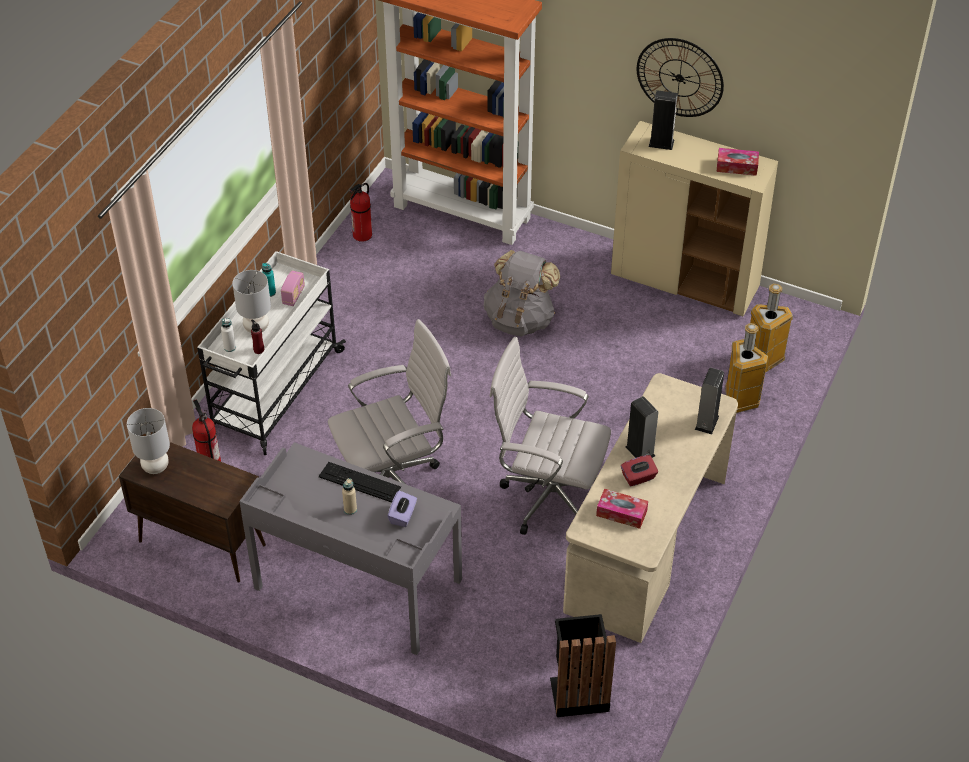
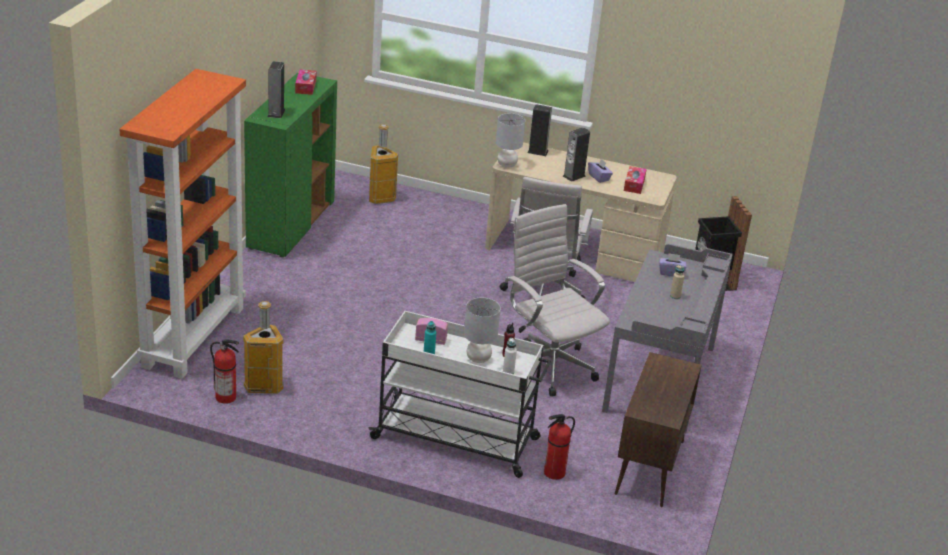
camera: 100 degrees left, 15 degrees down
grey table lamp [127,408,170,474] -> grey table lamp moved to [496,113,525,168]
keyboard [319,462,401,503] -> none
grey backpack [483,250,560,337] -> none
beige cabinet [611,121,778,316] -> green cabinet [244,73,337,257]
red tissue box [621,455,658,486] -> purple tissue box [588,159,613,183]
wall clock [637,38,724,117] -> none
trash can [725,323,768,413] -> trash can moved to [243,301,284,394]

